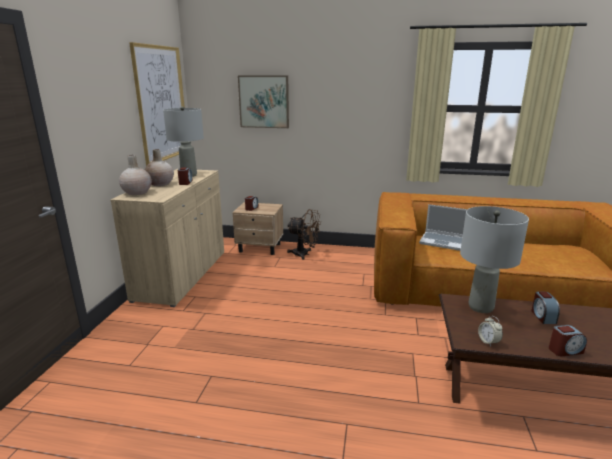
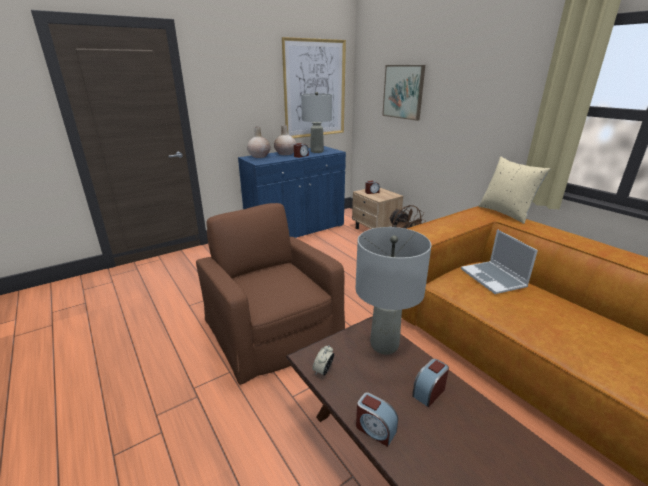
camera: 45 degrees right, 5 degrees up
beige cabinet [111,169,224,307] -> blue cabinet [238,146,346,238]
none -> brown armchair [196,203,345,385]
none -> beige pillow [478,157,551,224]

